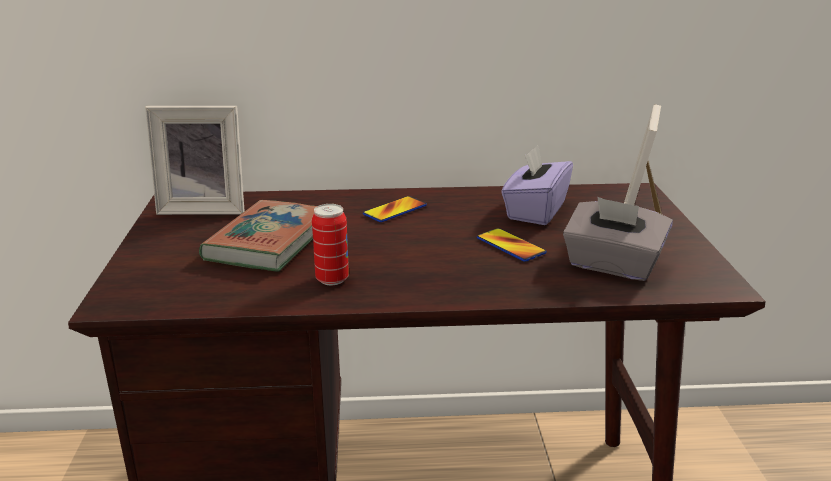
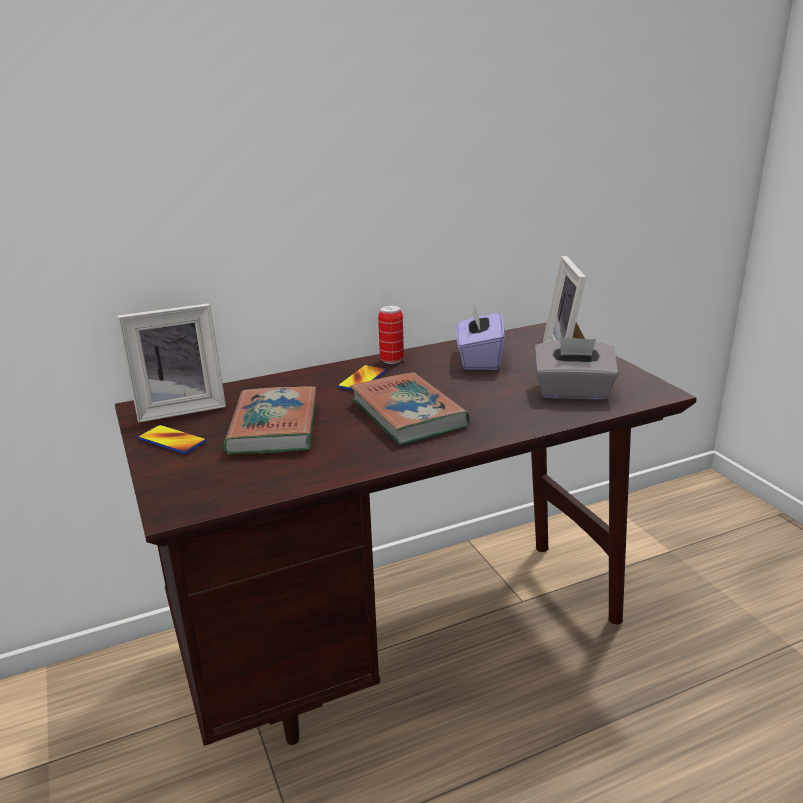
camera: 20 degrees left, 0 degrees up
can [312,204,349,285] -> can moved to [378,305,404,364]
phone [477,228,547,262] -> phone moved to [138,425,207,454]
none -> book [350,372,470,445]

